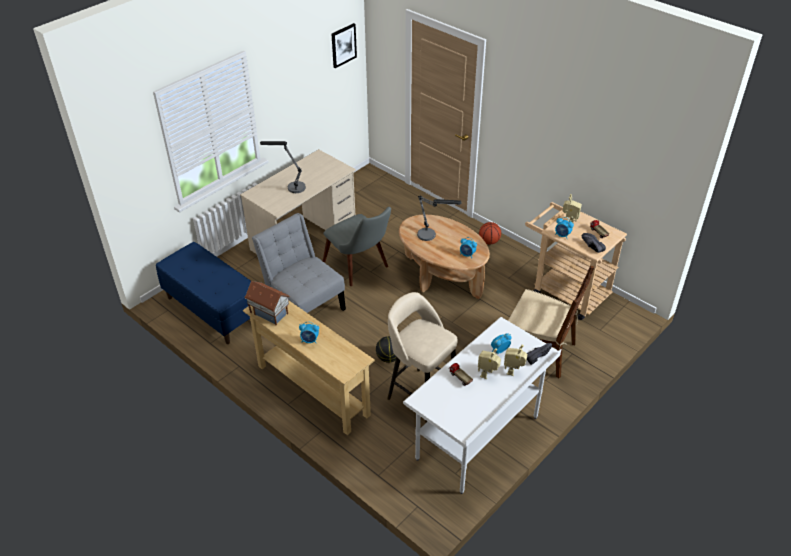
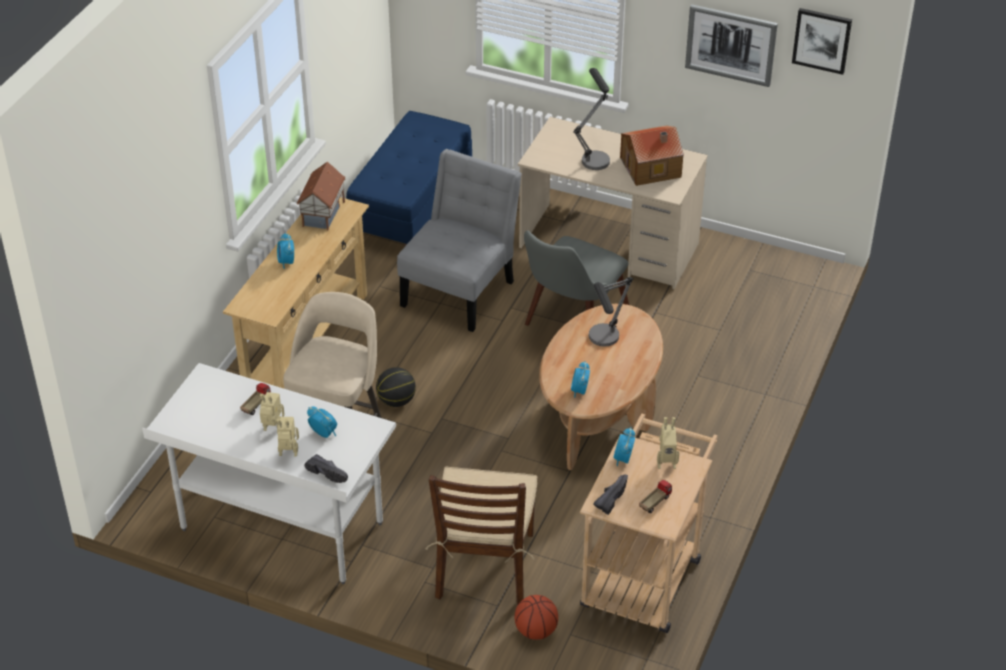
camera: 70 degrees right, 0 degrees up
basketball [479,222,501,244] -> basketball moved to [515,595,558,640]
none -> toy house [620,125,684,186]
none -> picture [685,4,778,87]

